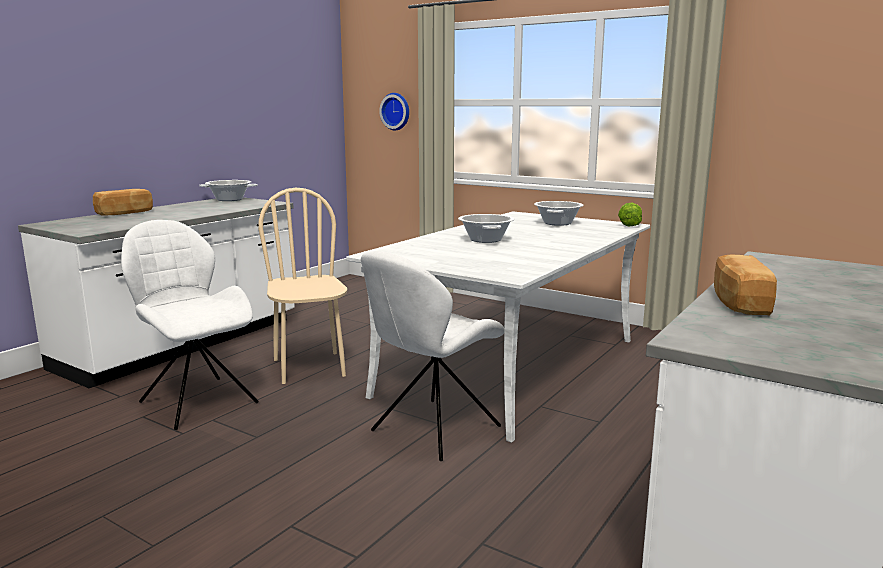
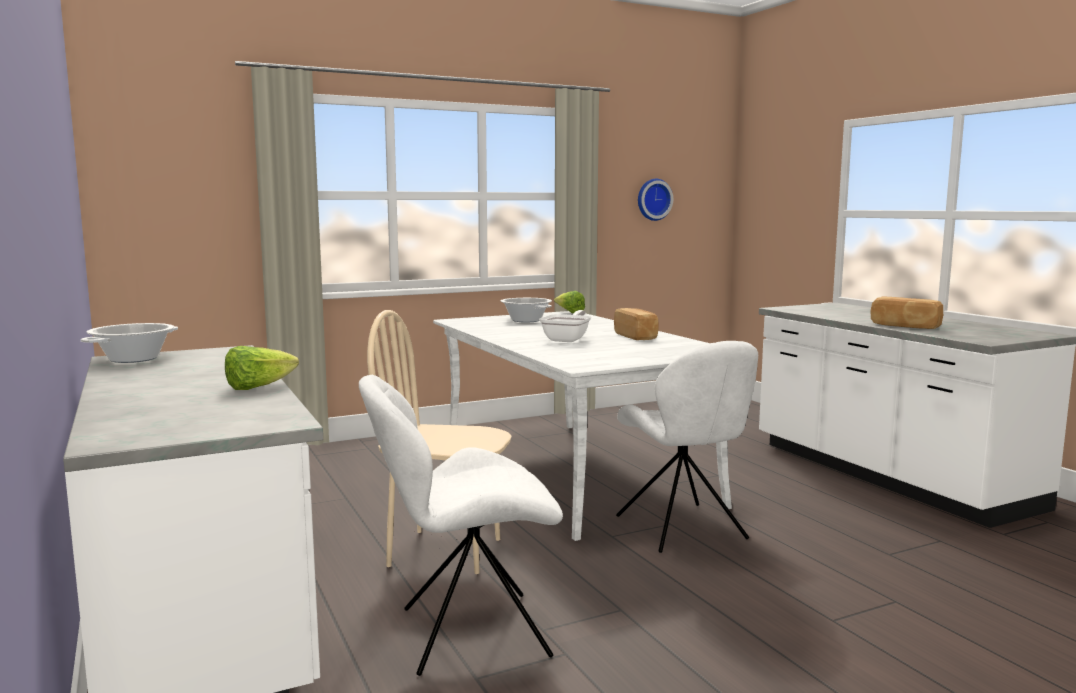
camera: 60 degrees left, 5 degrees down
bread [93,189,153,216] -> bread moved to [614,308,659,340]
wall clock [379,93,409,130] -> wall clock moved to [638,179,673,221]
cooking pot [458,214,514,243] -> frying pan [539,310,591,342]
none -> lettuce [225,346,299,390]

